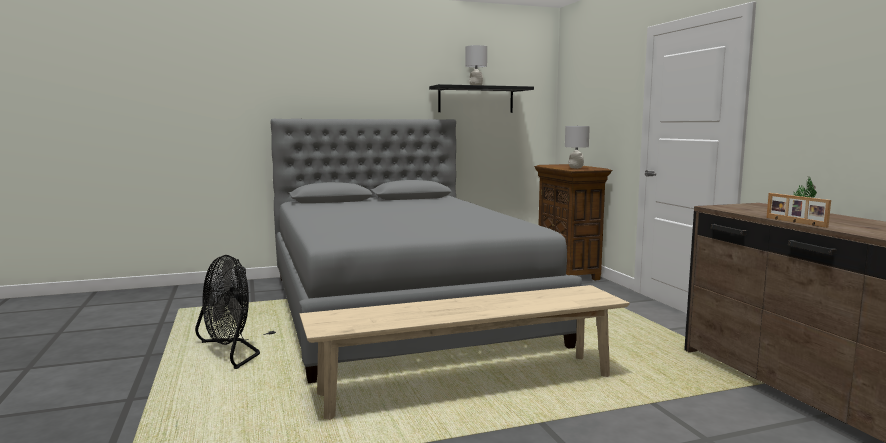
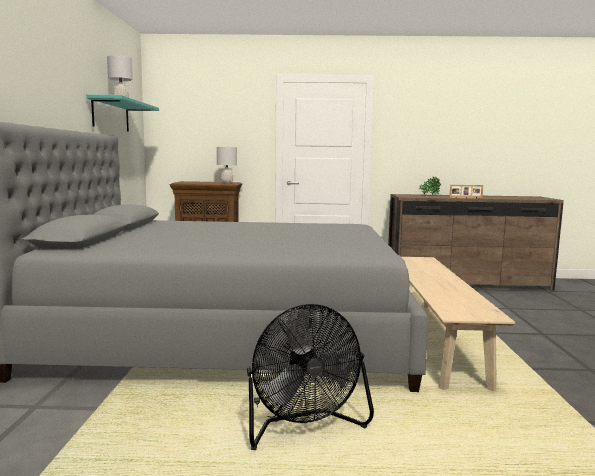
camera: 70 degrees left, 0 degrees up
black shelf [429,84,534,113] -> turquoise shelf [86,95,159,132]

